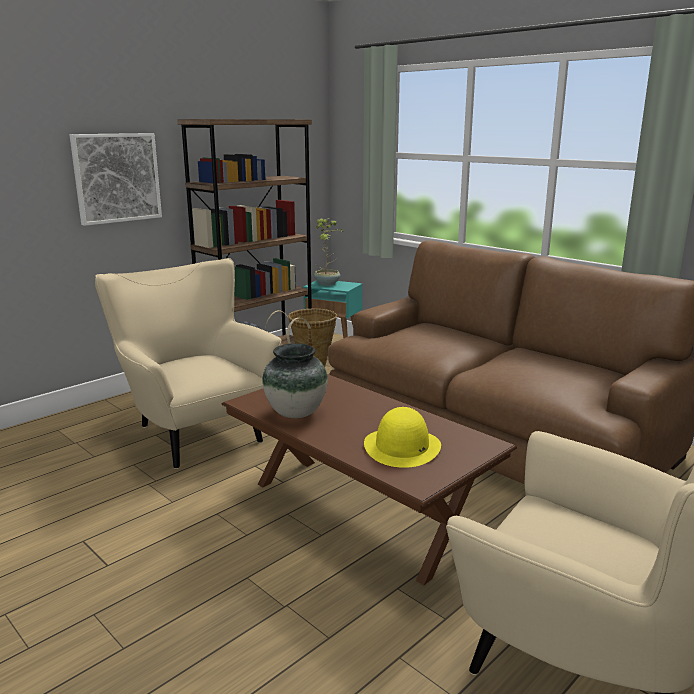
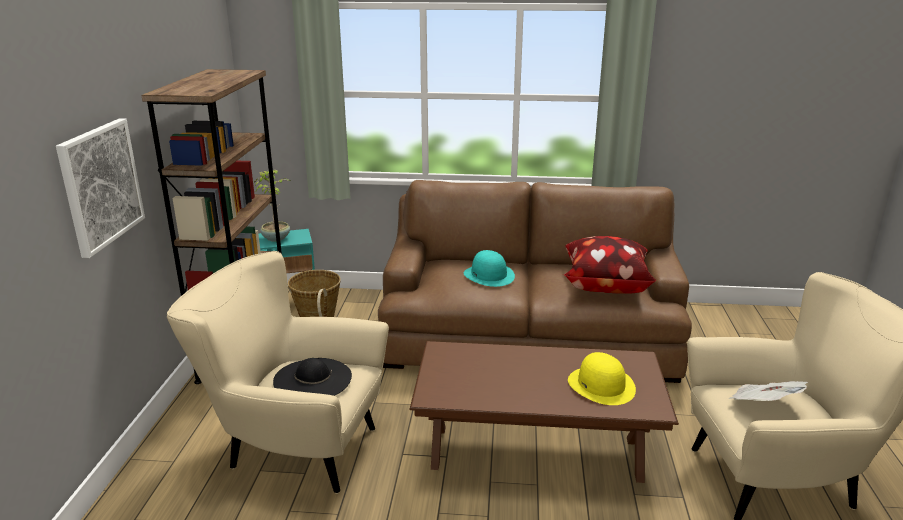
camera: 40 degrees left, 5 degrees up
vase [262,343,328,419] -> none
none -> black hat [273,358,352,396]
none -> turquoise hat [464,250,515,287]
none -> pillow [563,236,656,294]
none -> newspaper [728,381,808,401]

